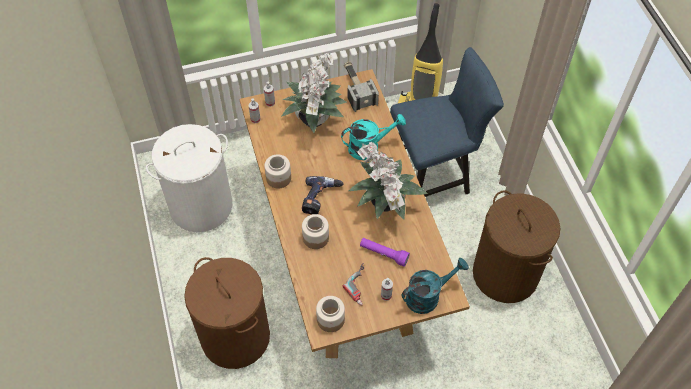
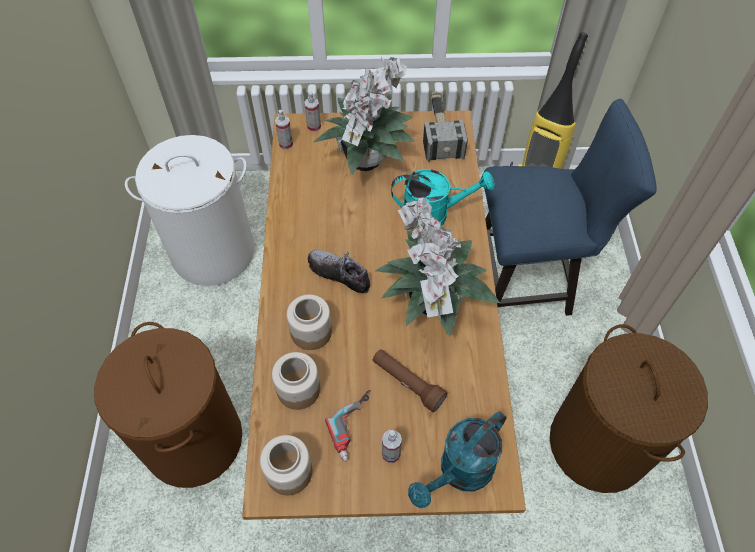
camera: 15 degrees right, 0 degrees up
jar [264,154,291,189] -> jar moved to [272,352,320,410]
power drill [302,176,344,214] -> shoe [308,250,370,294]
purple flashlight [360,238,410,267] -> brown flashlight [373,349,447,412]
turquoise watering can [401,258,469,314] -> turquoise watering can turned 150 degrees clockwise [408,411,506,508]

